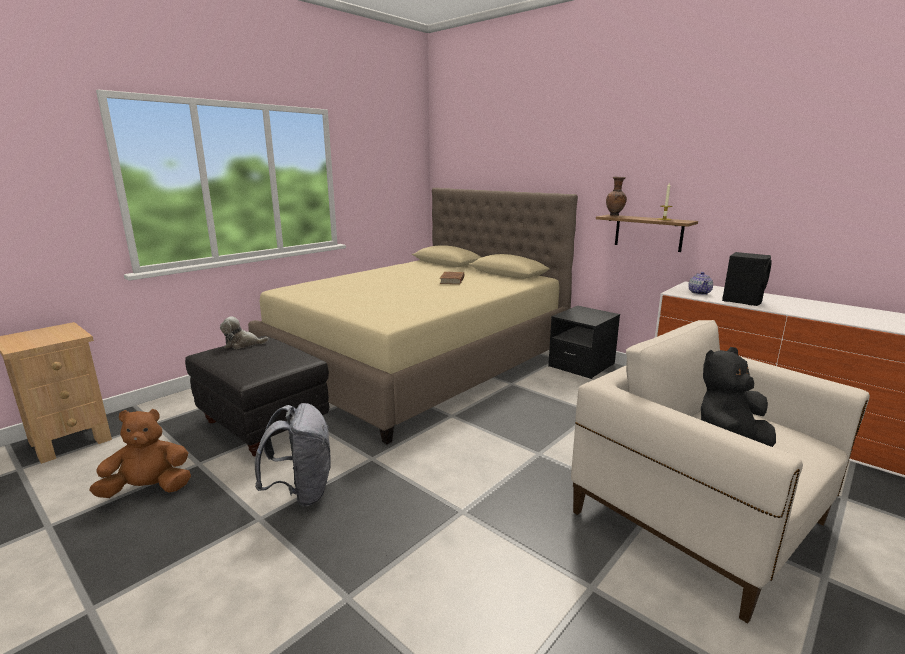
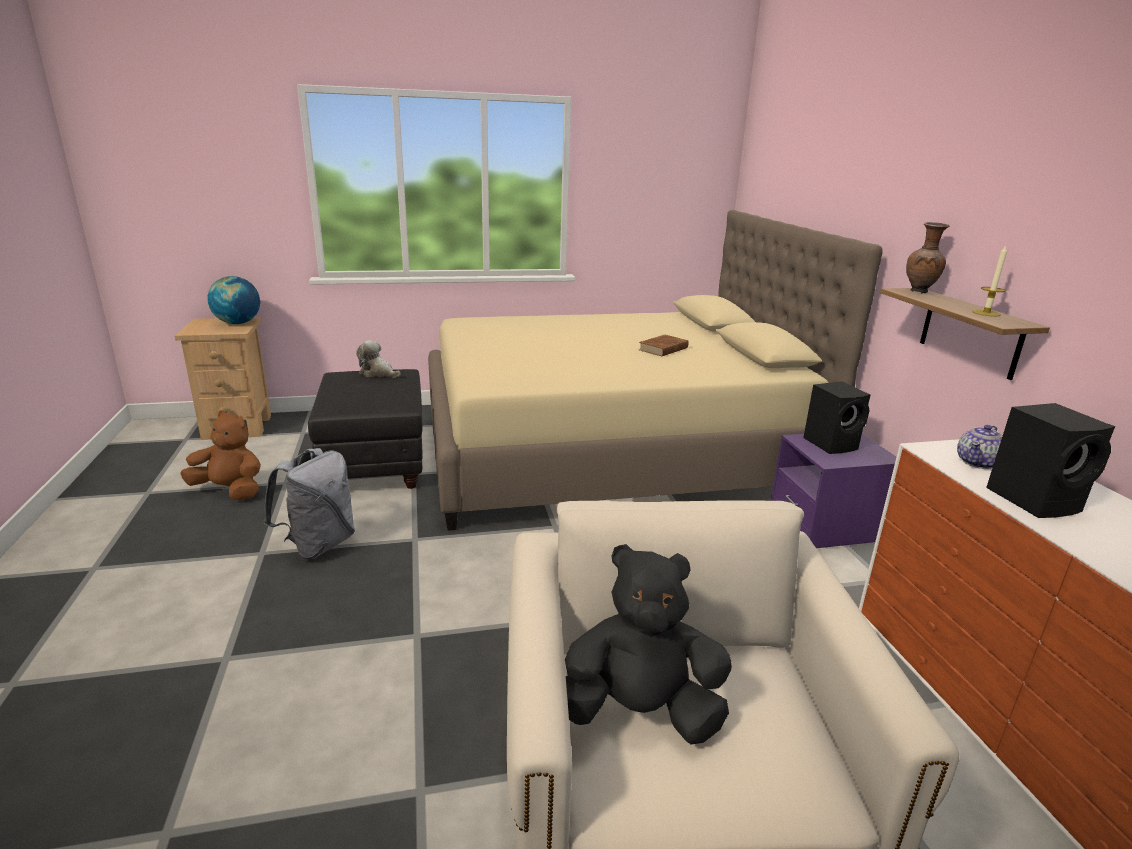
camera: 35 degrees right, 5 degrees up
black nightstand [548,306,620,379] -> purple nightstand [771,434,896,548]
none -> globe [207,276,260,324]
none -> black speaker [803,381,871,454]

